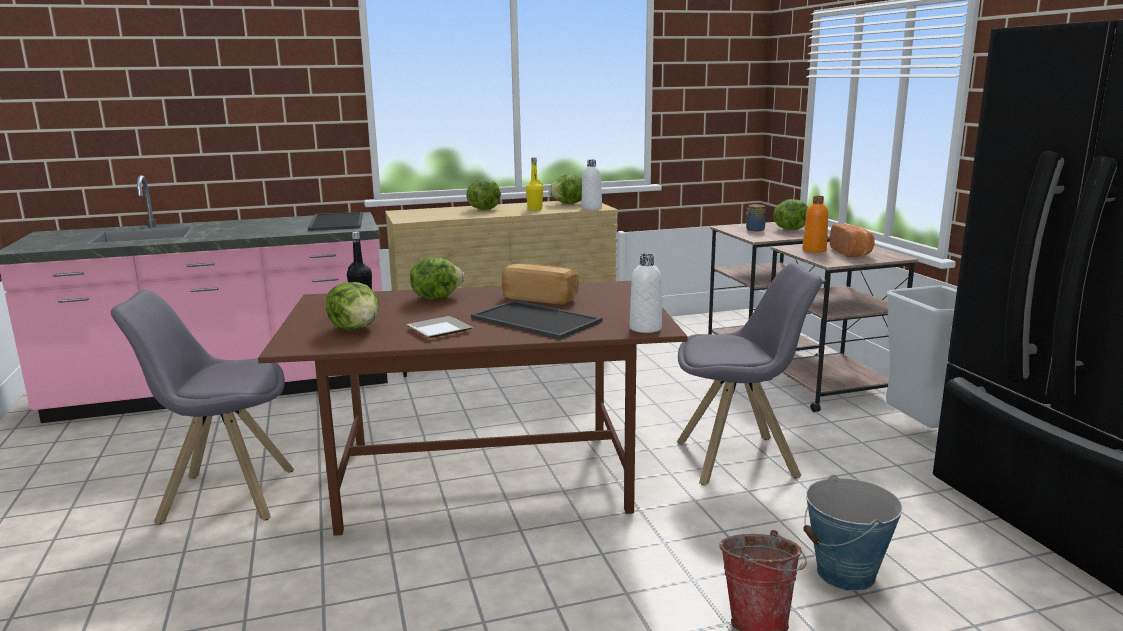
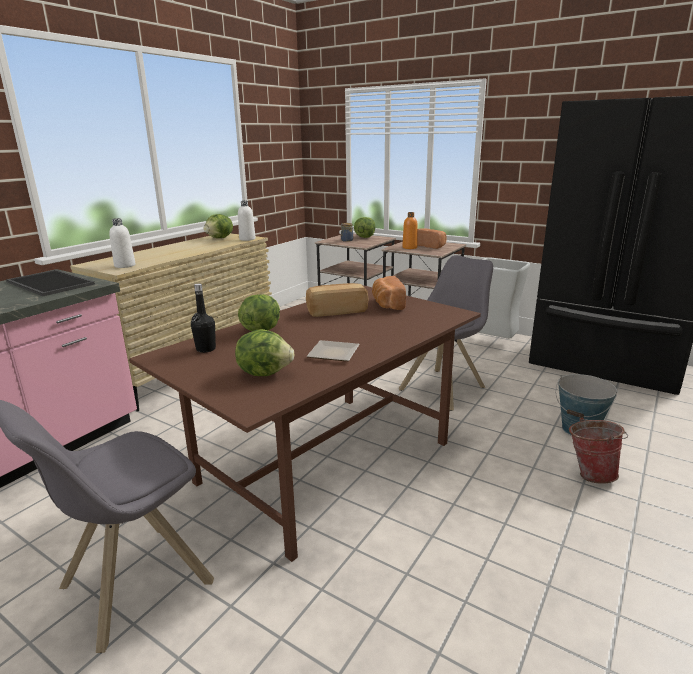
camera: 40 degrees left, 5 degrees up
lettuce [466,179,501,210] -> none
tray [471,300,602,340] -> none
yellow bottle [526,157,543,210] -> none
white bottle [630,254,662,333] -> white bottle moved to [109,218,135,268]
none -> bread [372,276,406,310]

